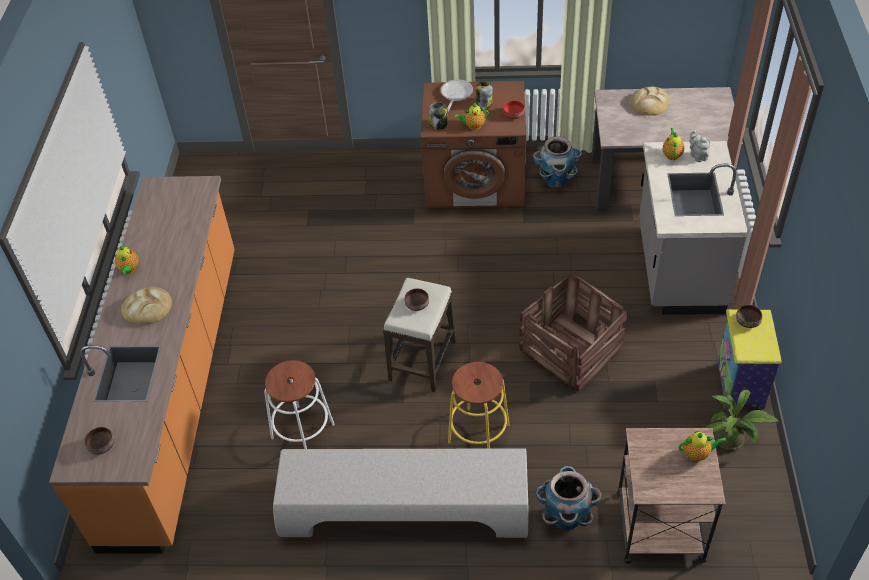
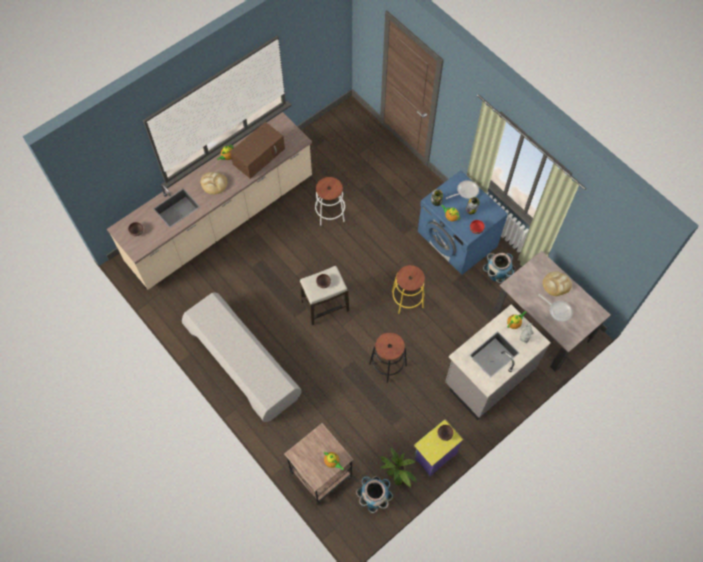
camera: 45 degrees right, 15 degrees up
orange counter [49,176,235,554] -> beige counter [107,112,312,290]
white stool [264,360,335,449] -> white stool moved to [315,177,345,226]
brown washing machine [421,81,526,208] -> blue washing machine [418,170,508,275]
yellow stool [448,362,510,449] -> yellow stool moved to [392,265,425,314]
crate [519,273,628,392] -> black stool [369,332,407,383]
planter [536,466,602,530] -> planter moved to [356,476,393,513]
none -> brown microwave [230,122,285,179]
none -> frying pan [538,294,573,322]

